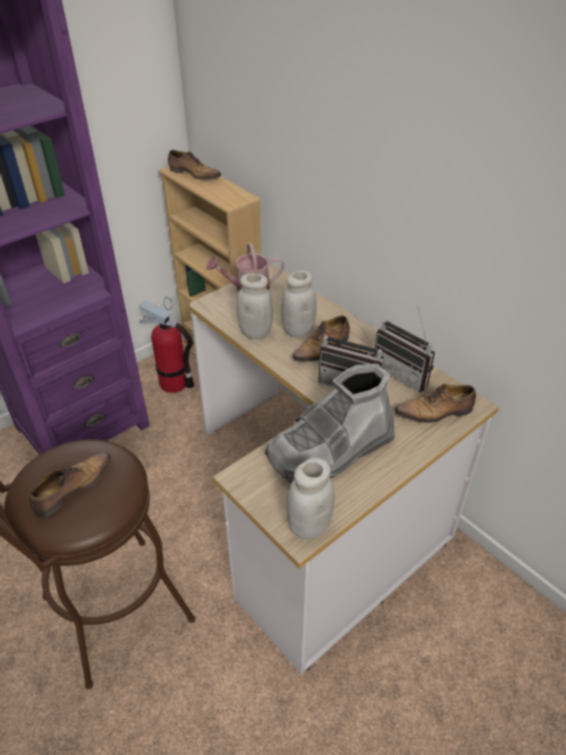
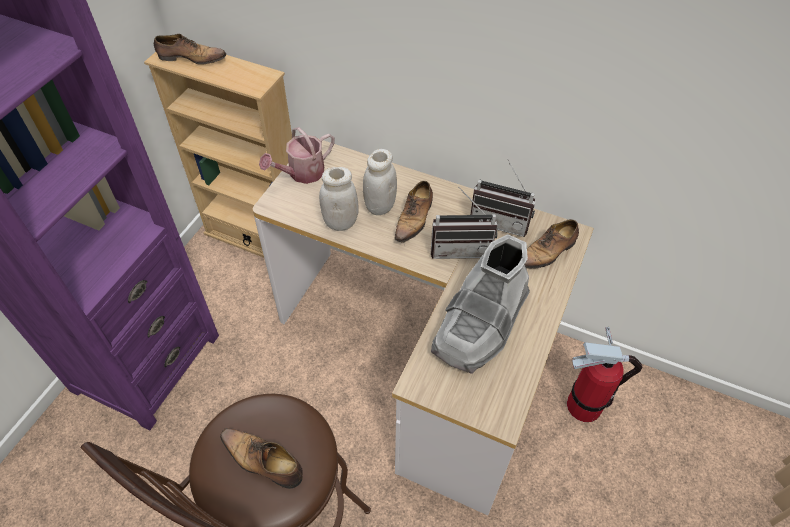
camera: 25 degrees left, 10 degrees up
shoe [29,452,112,518] -> shoe turned 75 degrees counterclockwise [220,428,303,489]
fire extinguisher [139,297,194,393] -> fire extinguisher moved to [567,327,643,422]
white jar [286,457,335,540] -> none

